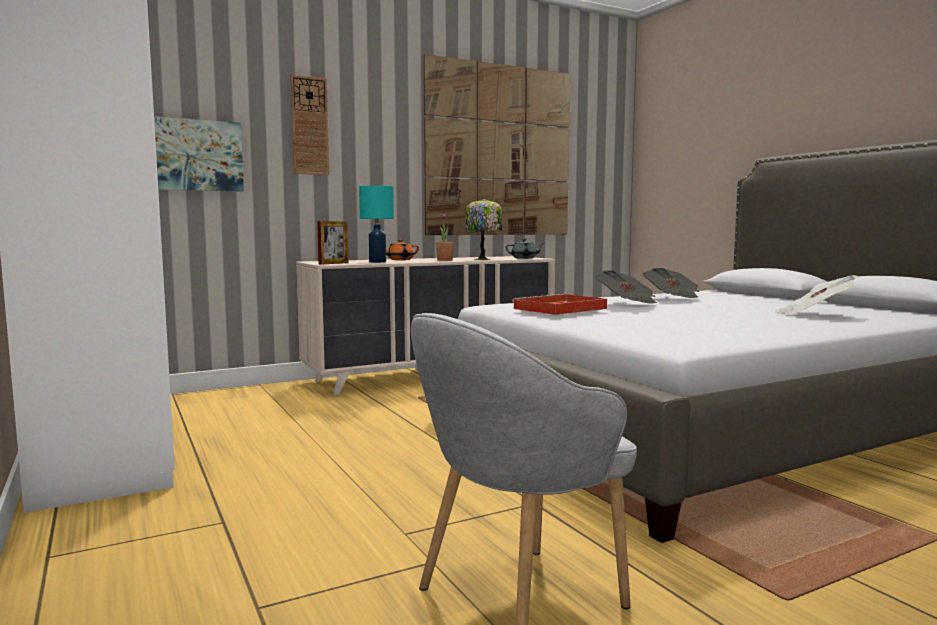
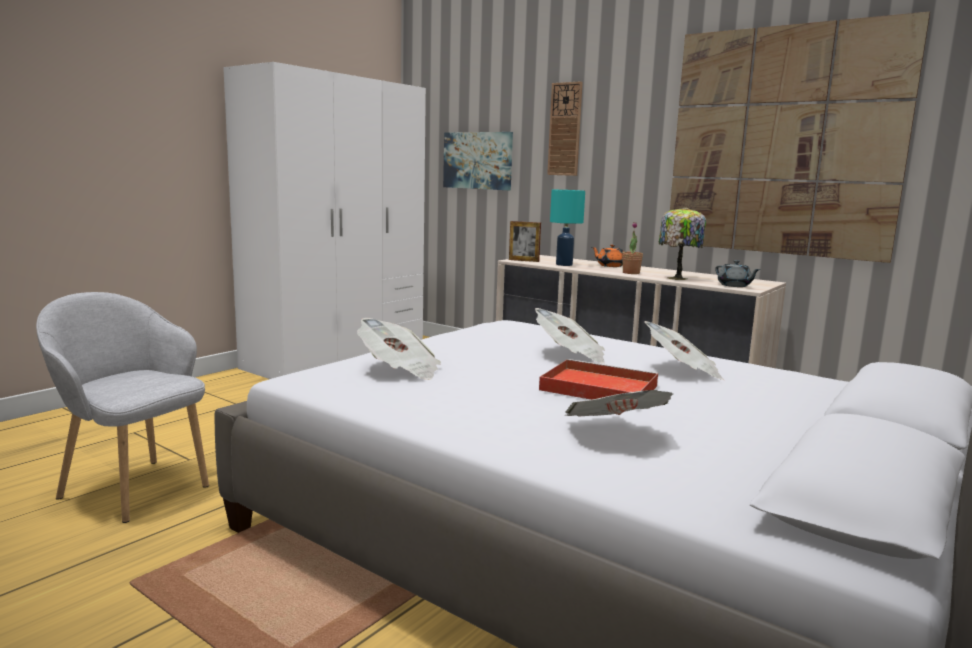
camera: 65 degrees right, 5 degrees up
red tray [512,294,607,315] -> red tray moved to [539,359,658,400]
none -> newspaper [357,318,441,380]

